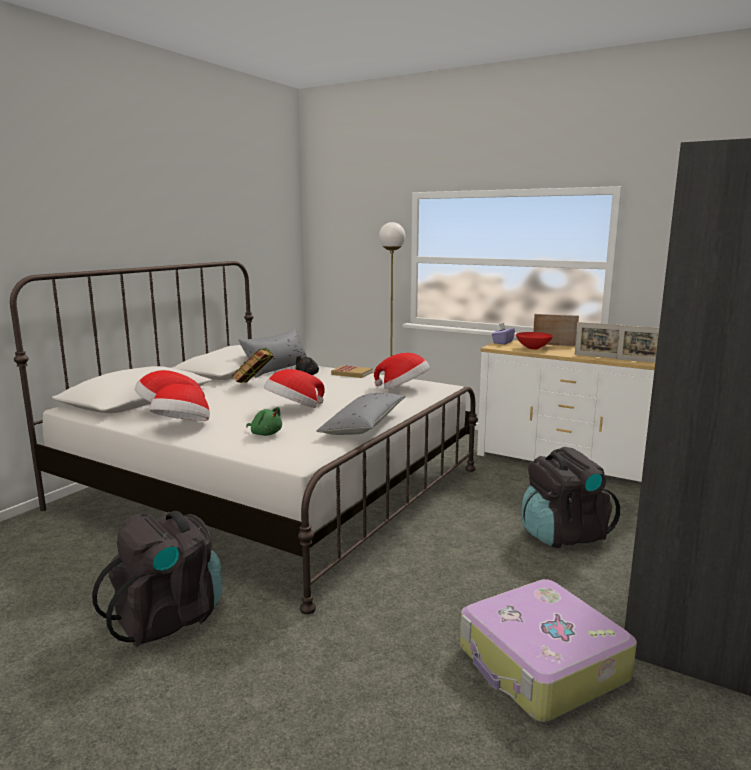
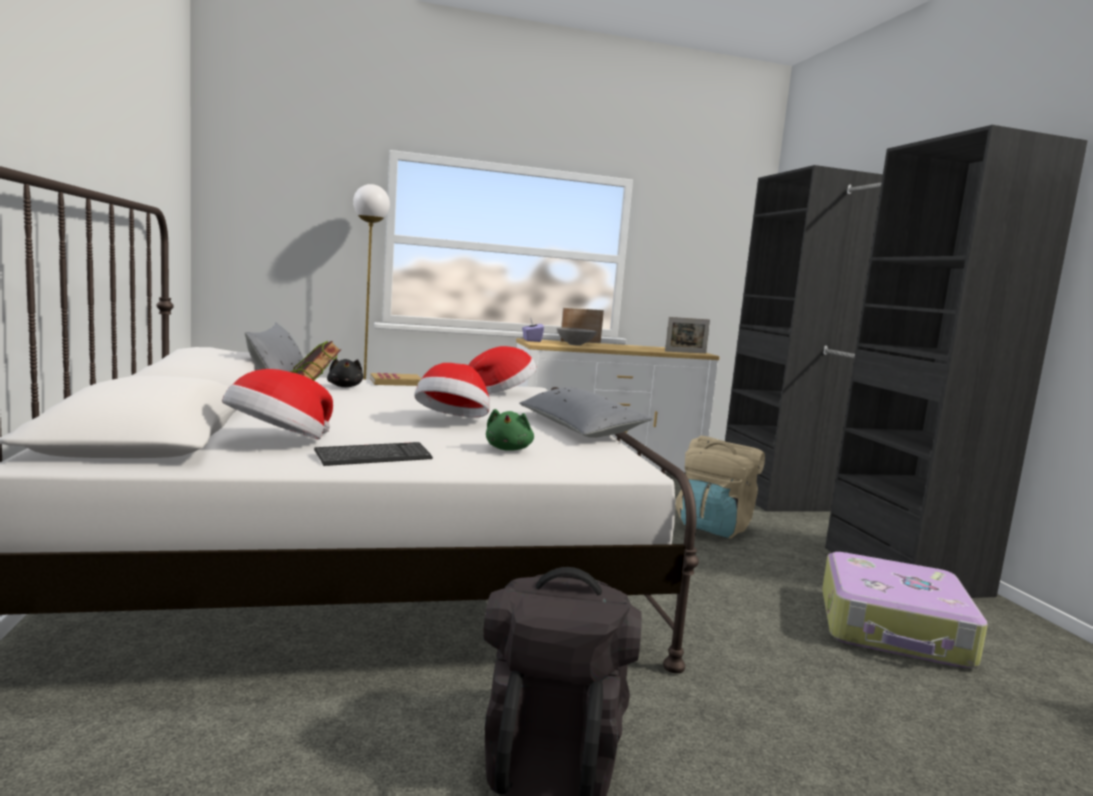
camera: 45 degrees left, 5 degrees down
hat [150,384,210,421] -> keyboard [314,442,433,466]
green plush toy [246,407,282,436] -> green plush toy turned 105 degrees clockwise [486,409,534,451]
red bowl [516,332,553,349] -> grey bowl [557,328,597,346]
black backpack [521,447,620,548] -> beige backpack [675,436,765,539]
picture frame [575,322,627,358] -> none

